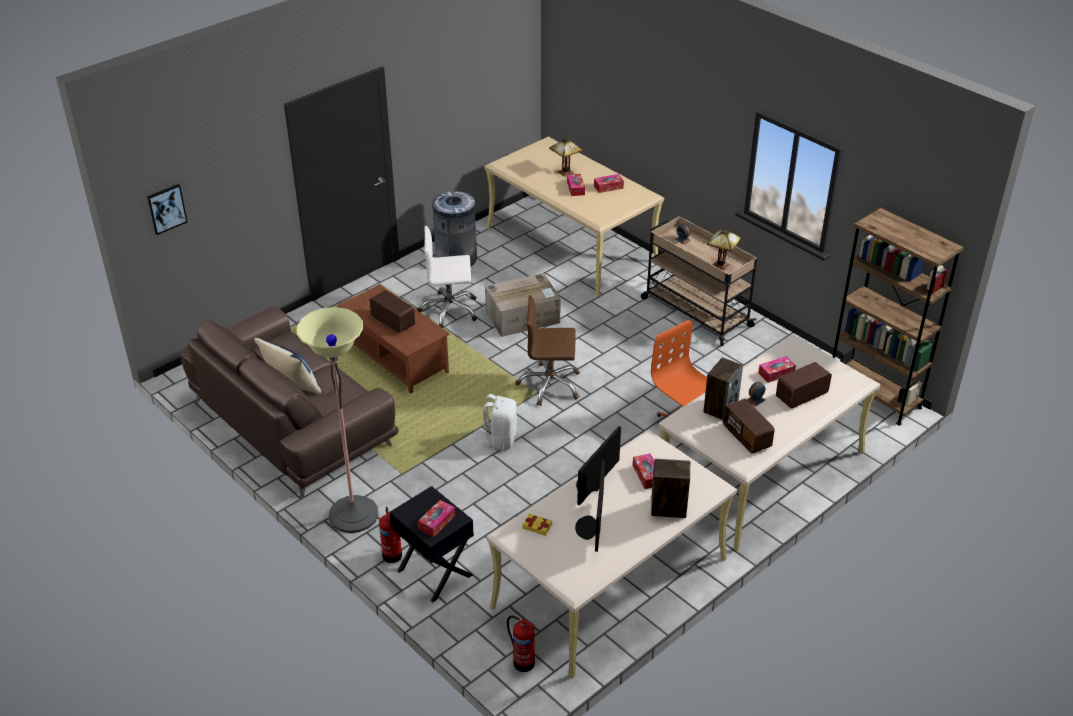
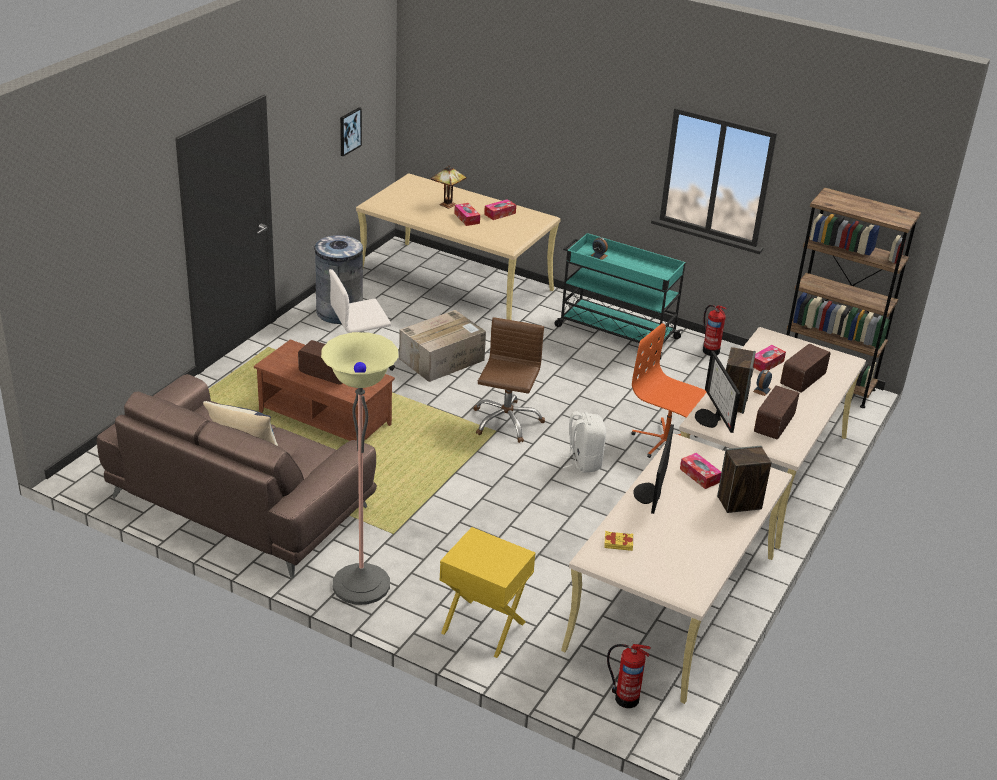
camera: 20 degrees left, 5 degrees down
picture [147,184,187,235] -> picture moved to [340,107,362,157]
fire extinguisher [379,507,402,563] -> fire extinguisher moved to [703,305,727,356]
black nightstand [389,486,474,603] -> yellow nightstand [439,527,536,658]
tissue box [418,500,455,537] -> none
white backpack [478,394,517,451] -> white backpack moved to [560,411,606,473]
brown office chair [515,295,580,406] -> brown office chair turned 120 degrees clockwise [473,317,545,443]
monitor [575,460,605,552] -> monitor moved to [695,351,740,433]
beige cart [641,216,757,346] -> turquoise cart [554,233,686,360]
table lamp [707,229,741,270] -> none
radio [723,399,775,454] -> radio turned 75 degrees clockwise [754,385,799,440]

